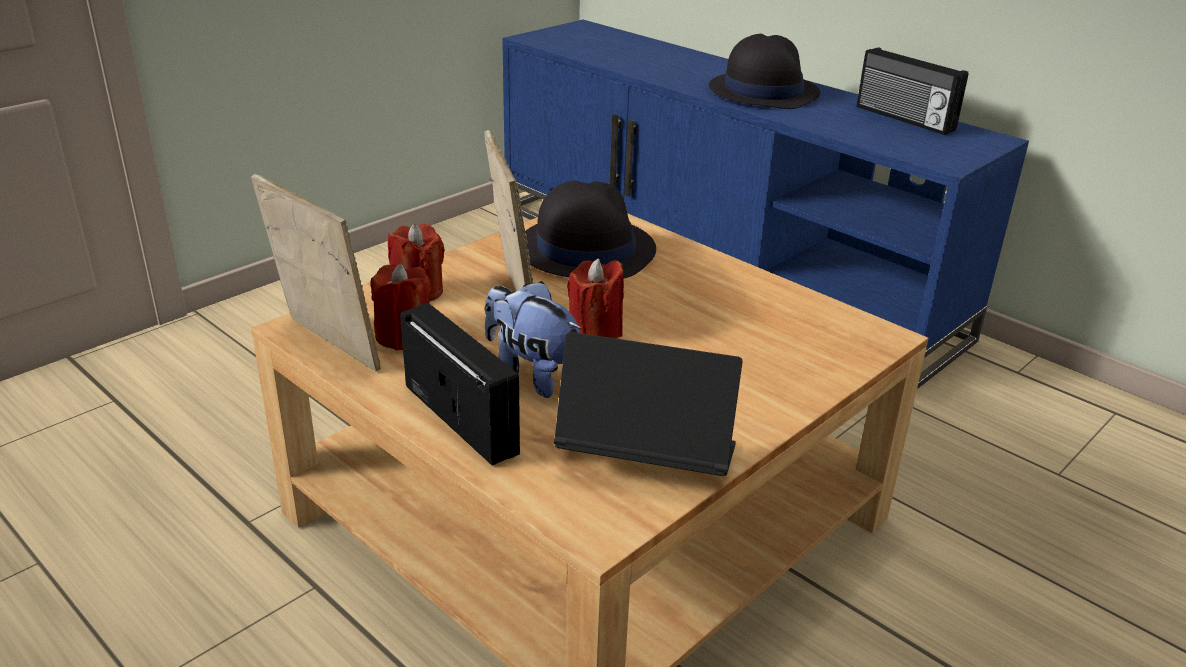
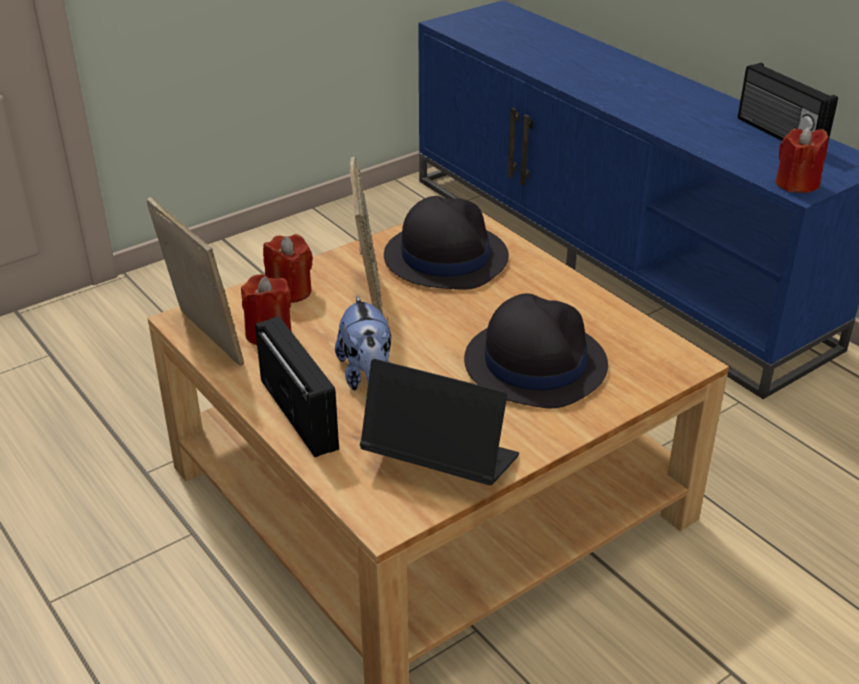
camera: 10 degrees right, 5 degrees up
plush toy [485,281,582,398] -> plush toy turned 150 degrees counterclockwise [335,295,391,390]
red candle [567,258,624,338] -> red candle moved to [776,127,828,193]
black hat [709,34,821,109] -> black hat moved to [464,293,608,408]

